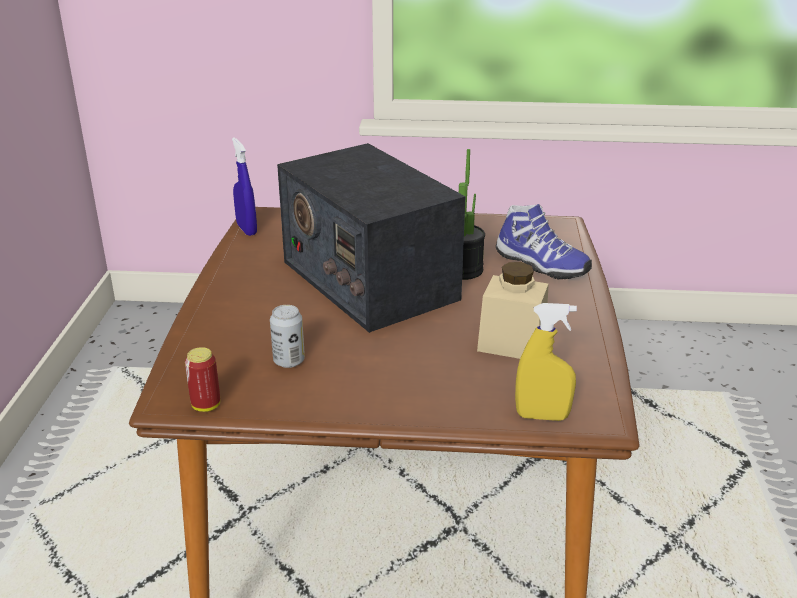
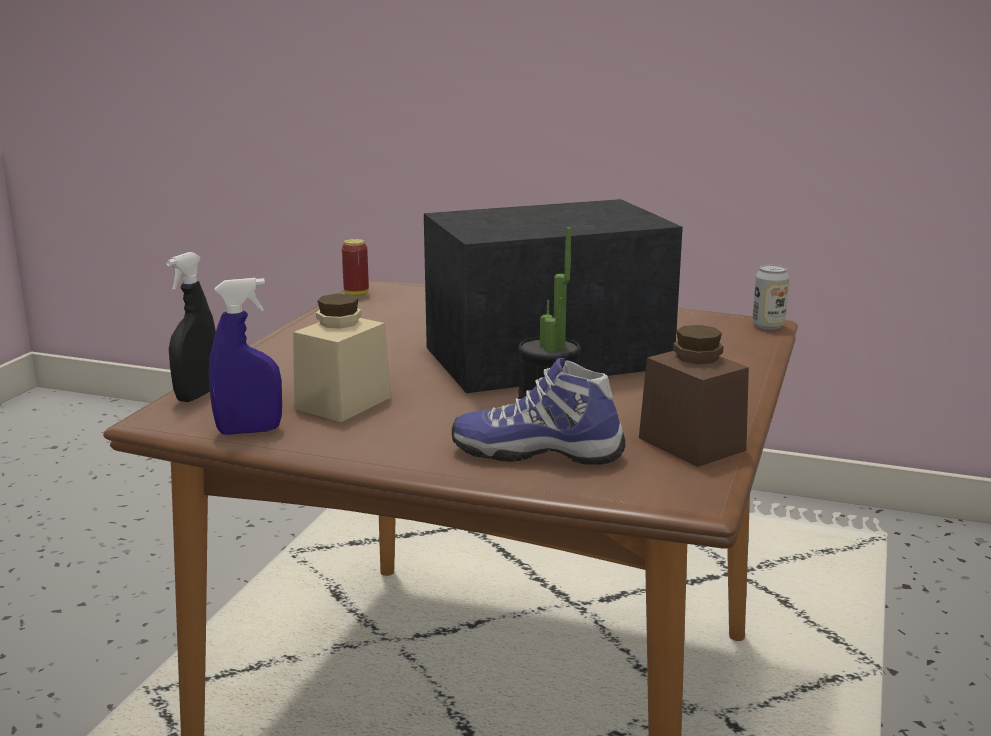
camera: 105 degrees right, 10 degrees down
blue spray bottle [232,138,257,236] -> blue spray bottle moved to [209,278,282,435]
can [270,305,305,368] -> can moved to [752,265,789,330]
shoe [496,204,592,280] -> shoe turned 45 degrees clockwise [452,358,625,465]
yellow spray bottle [515,303,577,421] -> black spray bottle [166,252,216,402]
none -> brown jar [639,325,749,467]

